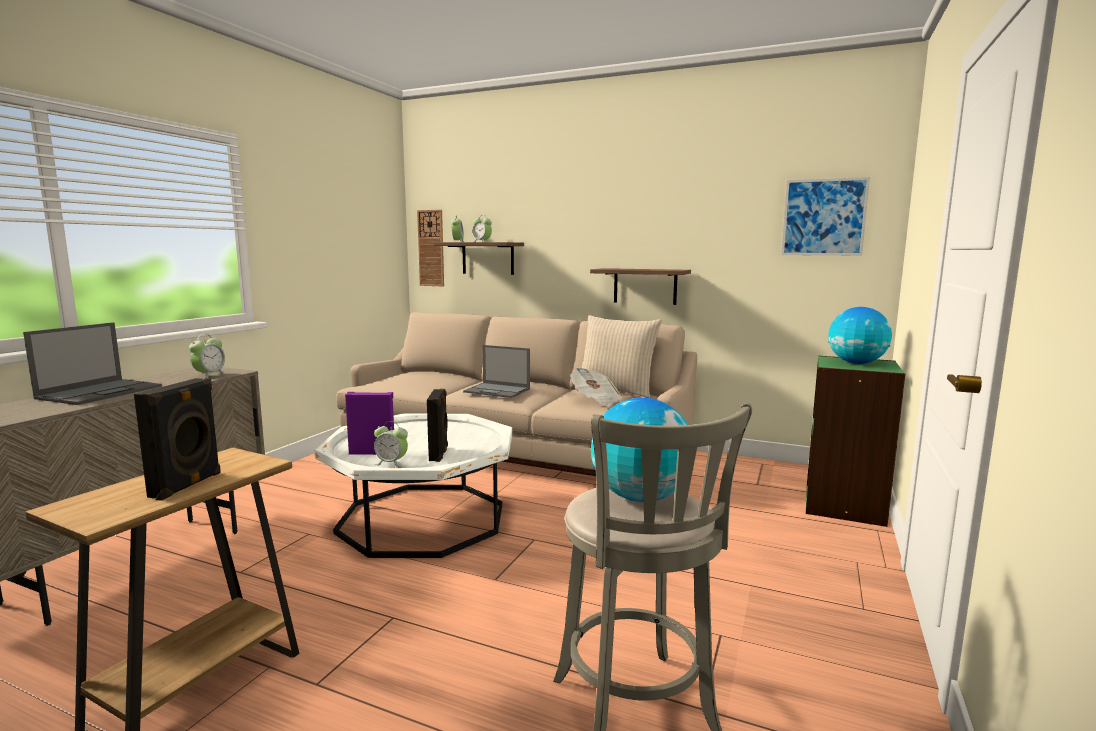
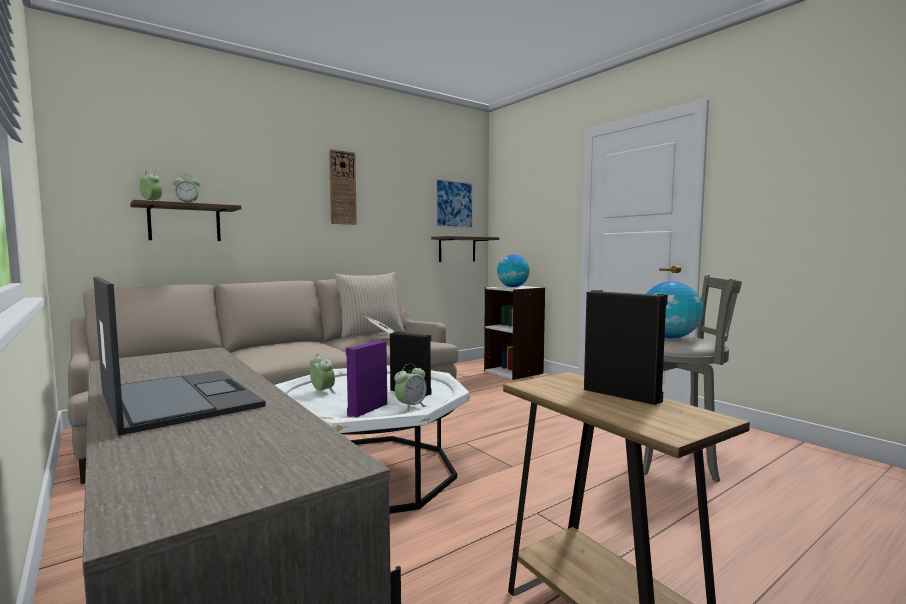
camera: 60 degrees left, 5 degrees down
alarm clock [189,334,227,379] -> alarm clock moved to [310,353,336,394]
wall clock [417,210,444,286] -> wall clock moved to [329,149,357,225]
laptop [463,345,530,398] -> none
shelf [590,268,691,305] -> shelf moved to [431,236,499,262]
green bookcase [806,356,905,527] -> white bookcase [484,286,545,380]

